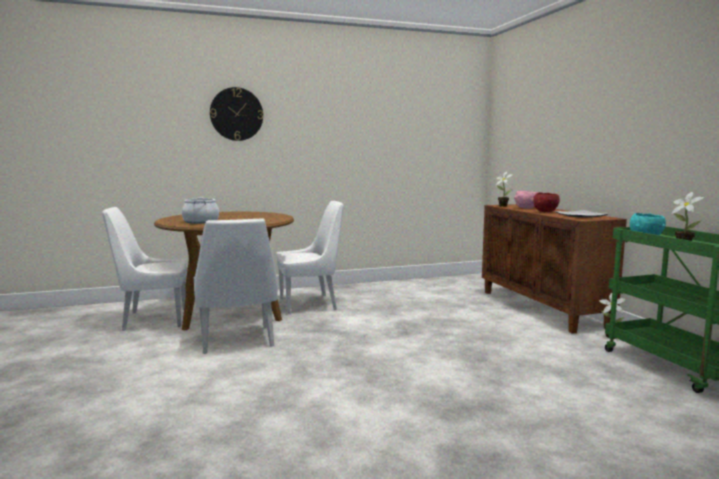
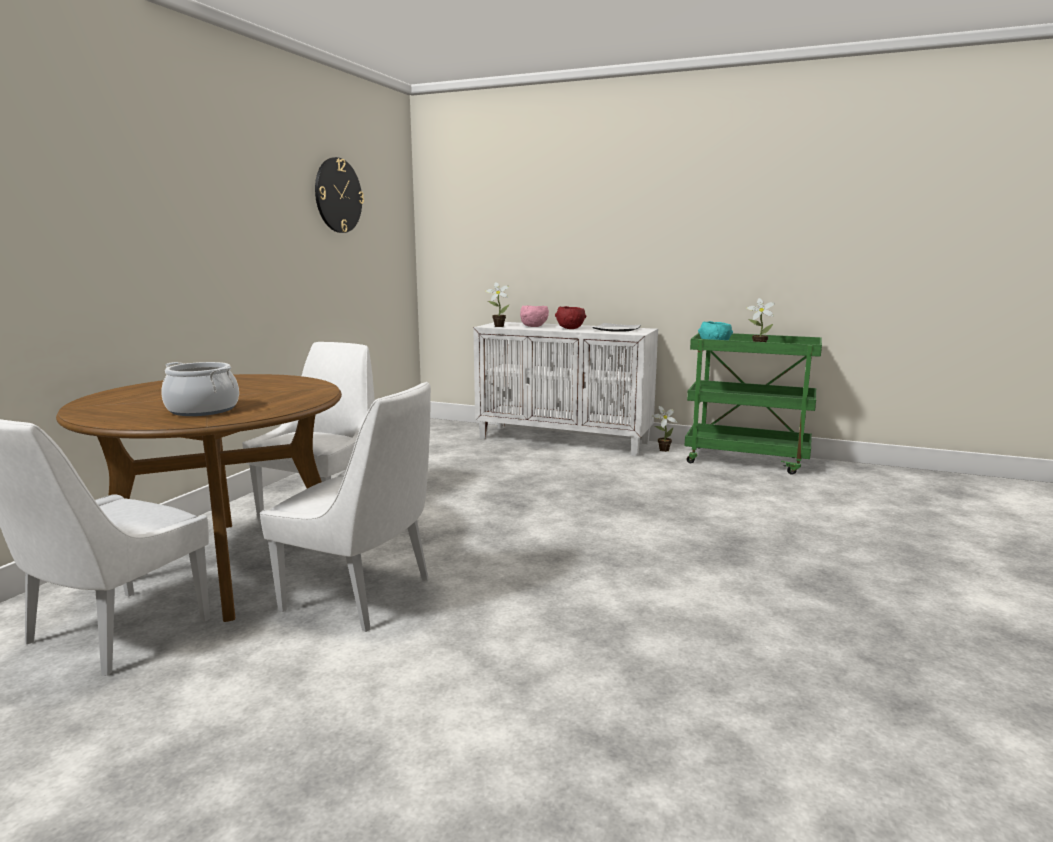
camera: 50 degrees left, 5 degrees up
wall clock [210,87,263,141] -> wall clock moved to [315,157,364,233]
brown cabinet [482,204,627,334] -> white cabinet [473,322,658,456]

